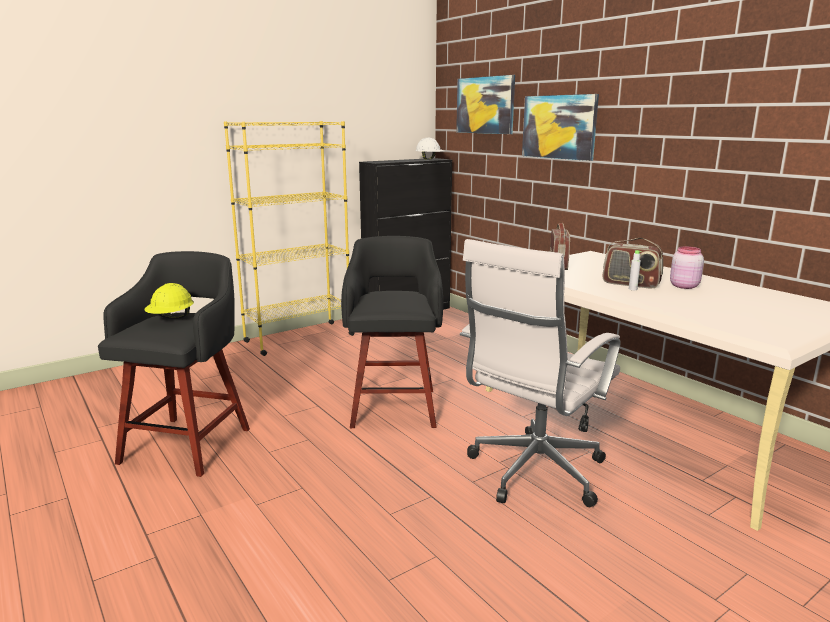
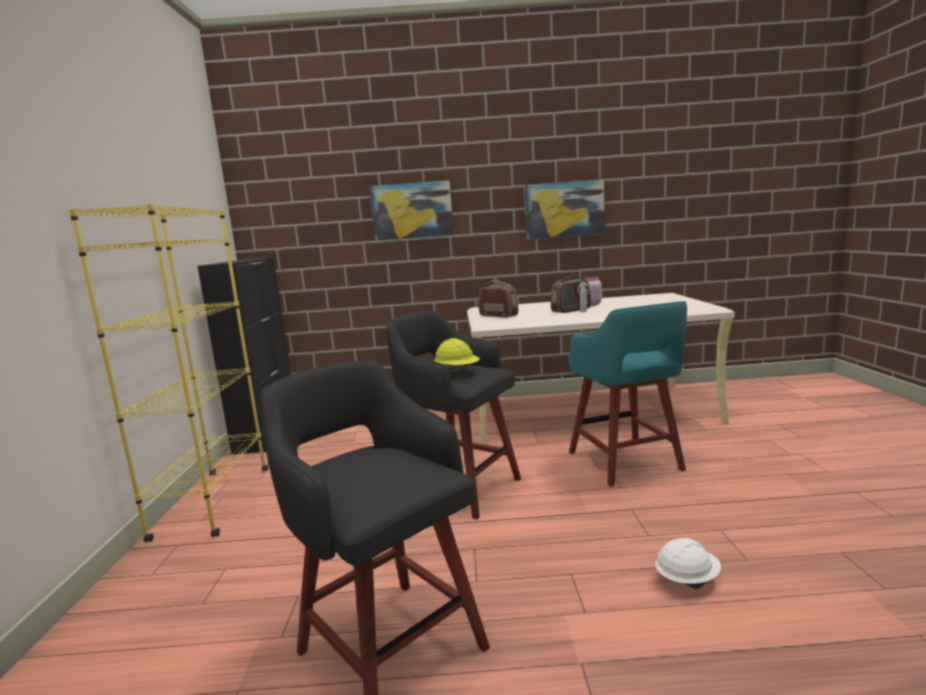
camera: 55 degrees left, 5 degrees down
yellow hard hat [145,283,194,319] -> yellow hard hat moved to [434,338,480,373]
white hard hat [415,137,444,160] -> white hard hat moved to [655,538,721,589]
picture [456,75,515,134] -> picture moved to [524,179,605,240]
white office chair [460,239,621,507] -> turquoise stool [568,301,687,487]

